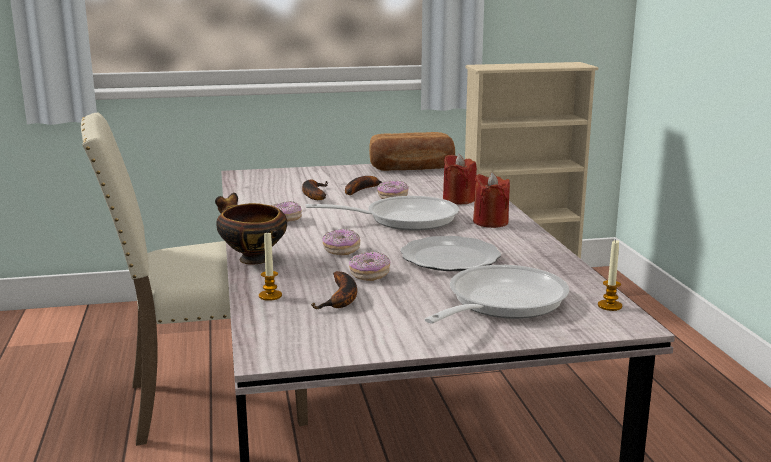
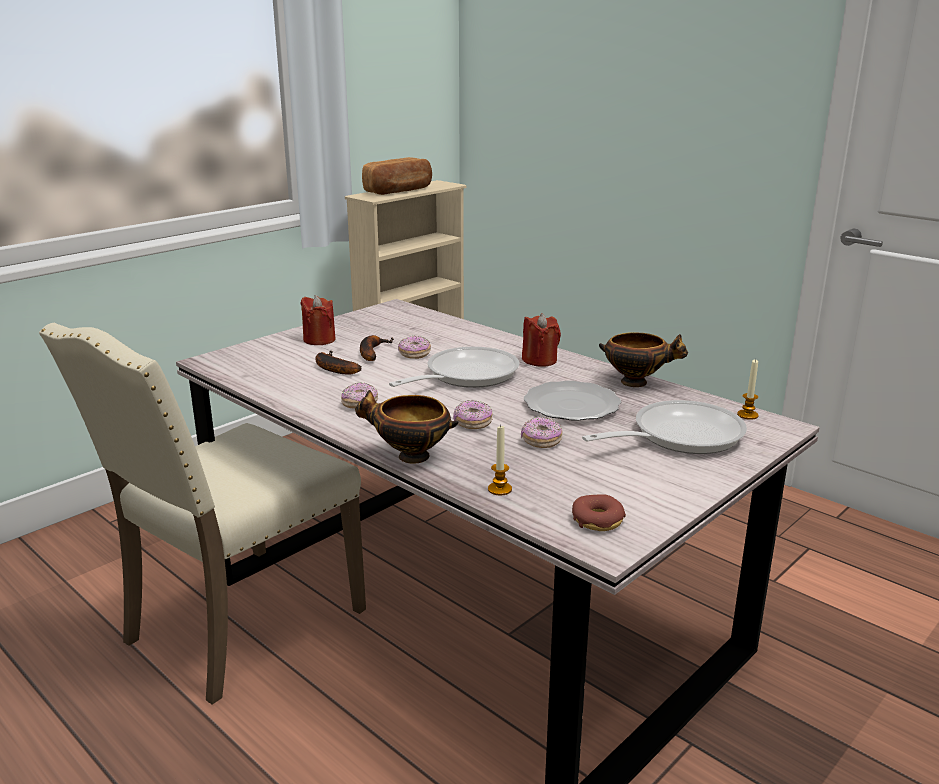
camera: 35 degrees left, 5 degrees up
banana [311,271,357,309] -> none
bread [369,132,455,171] -> bread moved to [362,157,432,195]
frying pan [424,265,569,324] -> frying pan turned 60 degrees clockwise [582,400,747,454]
red candle [443,154,477,204] -> red candle moved to [300,295,336,345]
none -> donut [572,494,626,531]
none -> bowl [599,332,688,387]

